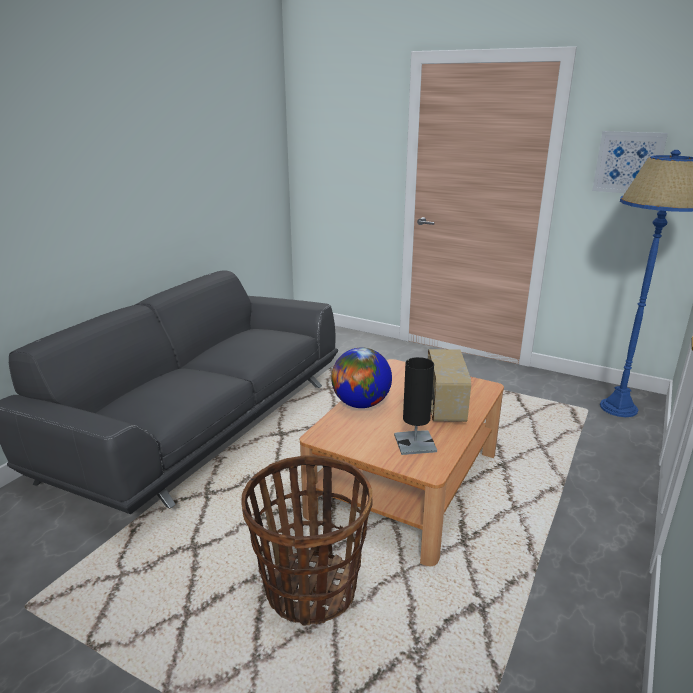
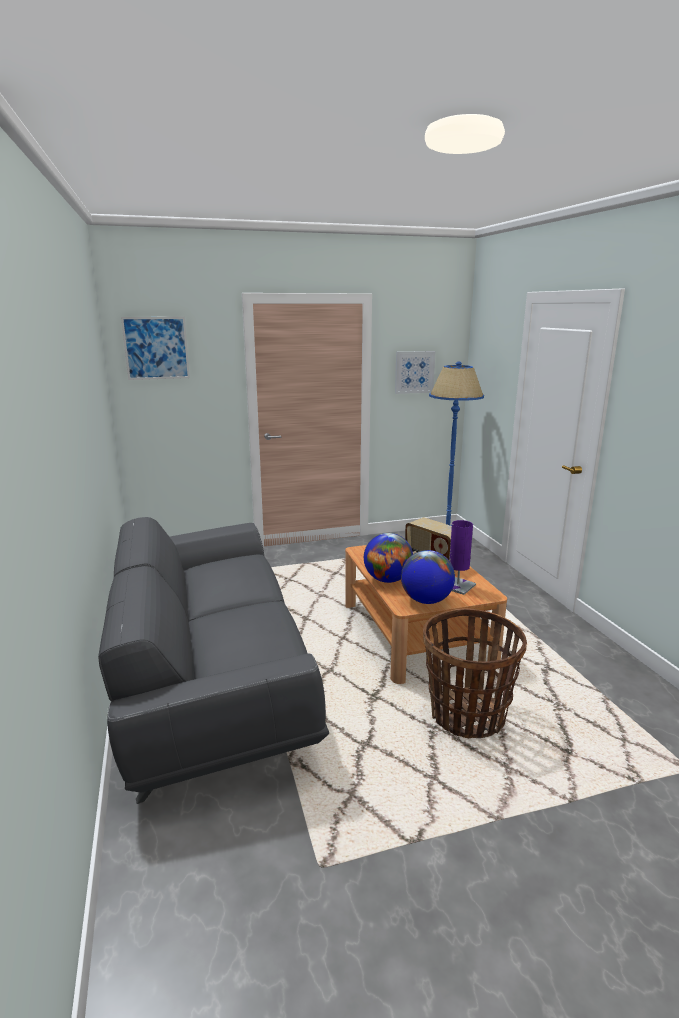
camera: 45 degrees left, 5 degrees down
black table lamp [394,357,437,455] -> purple table lamp [449,520,476,595]
none -> picture [121,317,190,380]
none -> globe [401,550,455,604]

